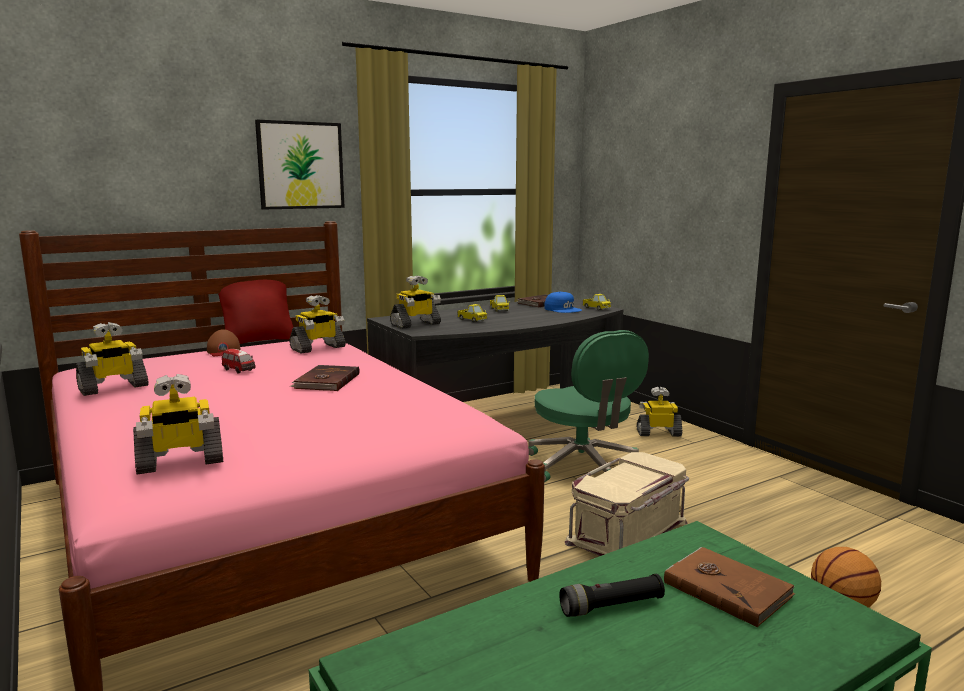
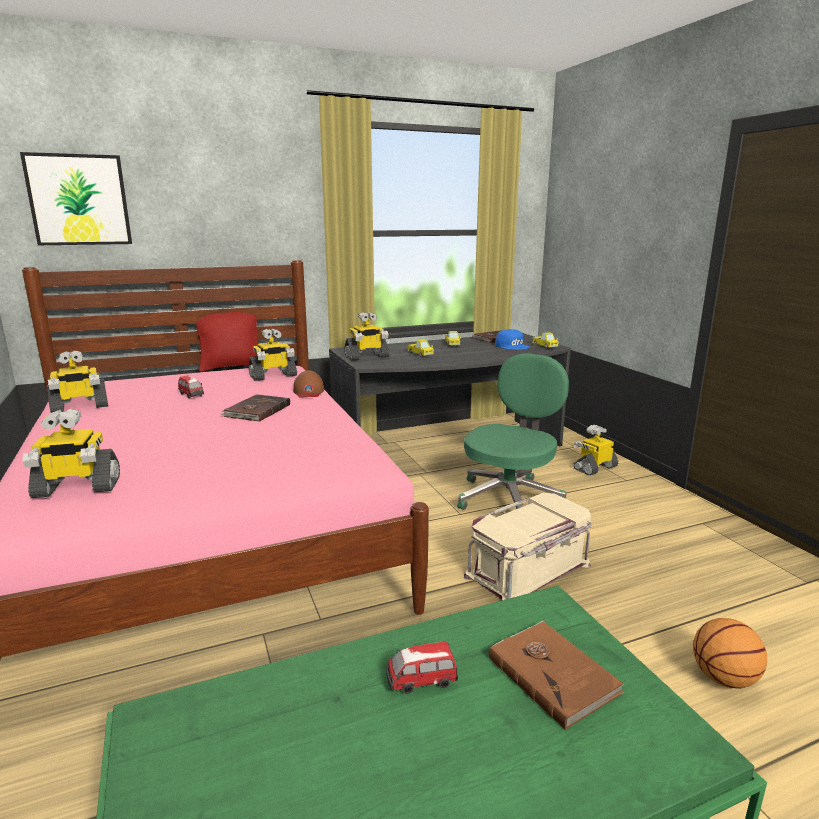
camera: 10 degrees right, 5 degrees up
brown cap [207,329,240,356] -> brown cap moved to [293,370,324,398]
picture [255,120,345,210] -> picture moved to [20,152,132,245]
green office chair [528,330,649,482] -> green office chair turned 135 degrees counterclockwise [457,353,569,510]
black flashlight [559,574,665,617] -> toy car [386,642,458,694]
toy robot [637,387,682,437] -> toy robot turned 45 degrees counterclockwise [573,425,618,475]

